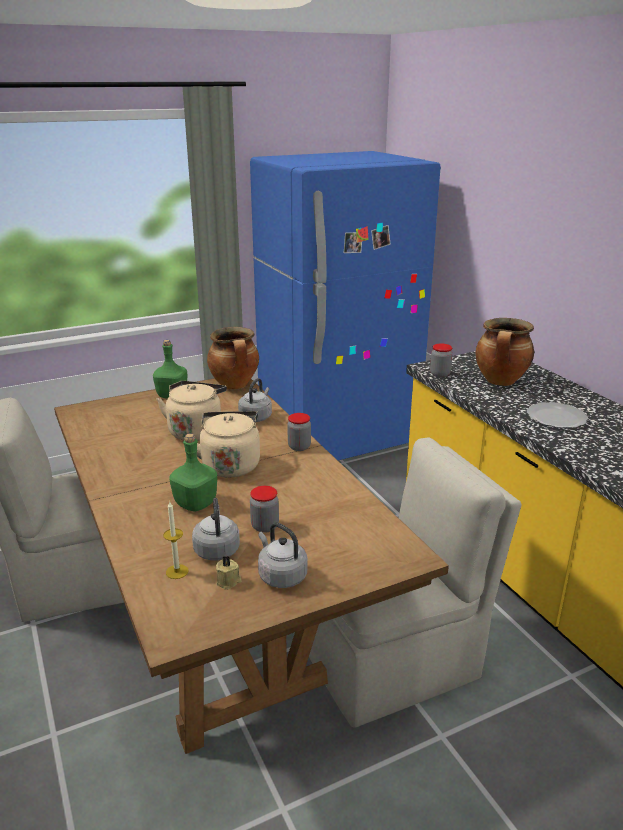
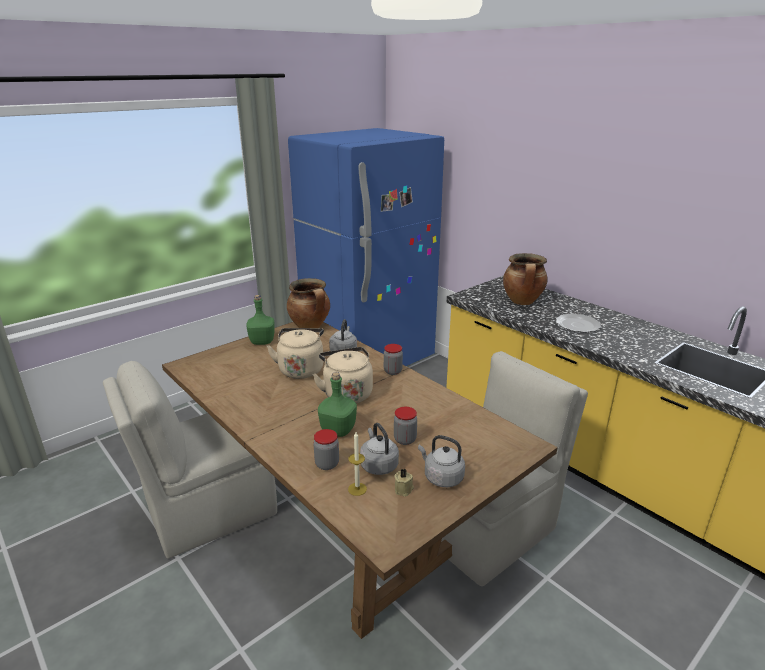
camera: 15 degrees left, 0 degrees up
jar [430,344,453,378] -> jar moved to [313,429,339,470]

